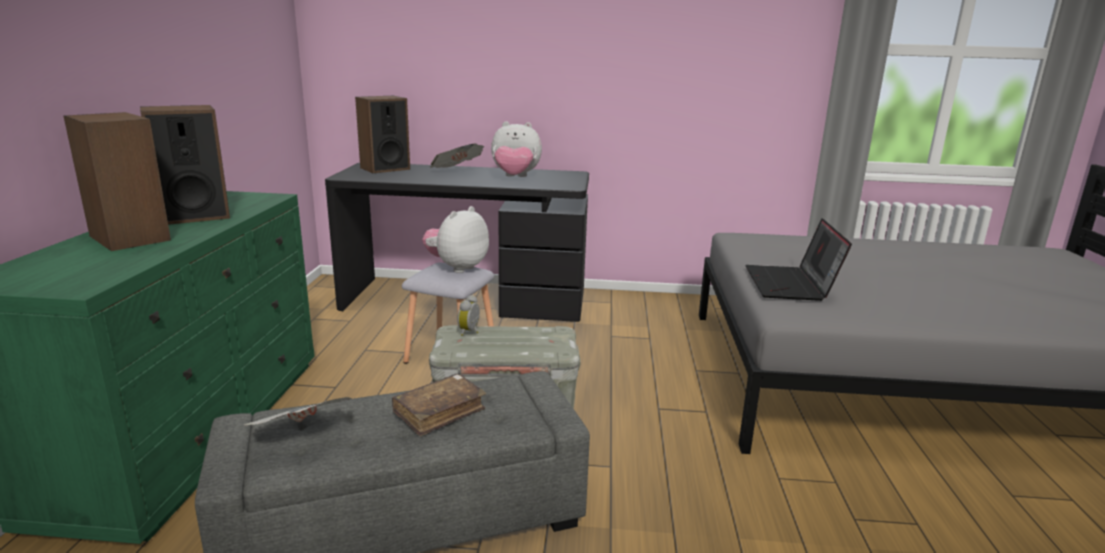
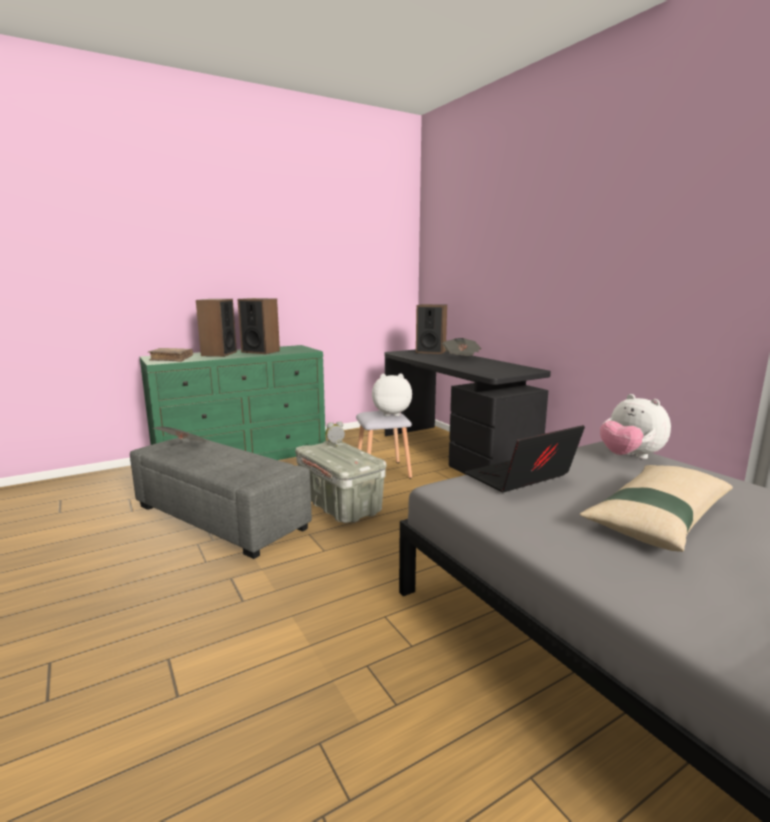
camera: 55 degrees right, 5 degrees down
brown book [392,374,486,437] -> brown book moved to [148,348,193,362]
plush toy [491,121,542,177] -> plush toy moved to [600,394,671,459]
none -> beige pillow [580,465,733,552]

